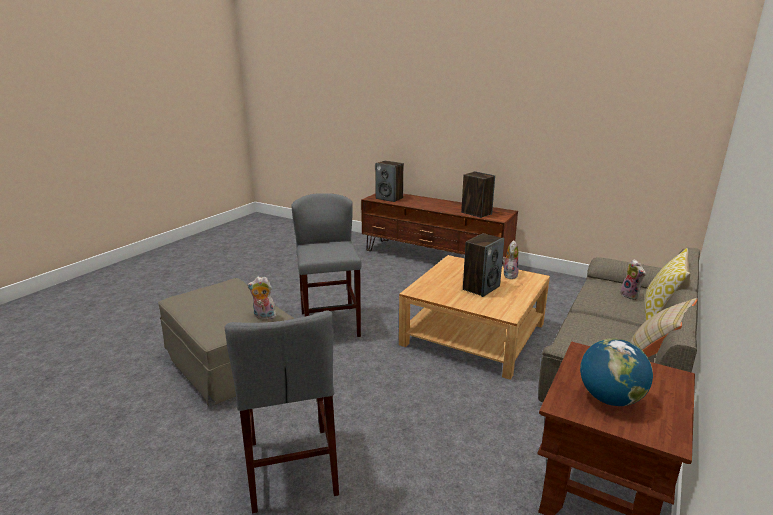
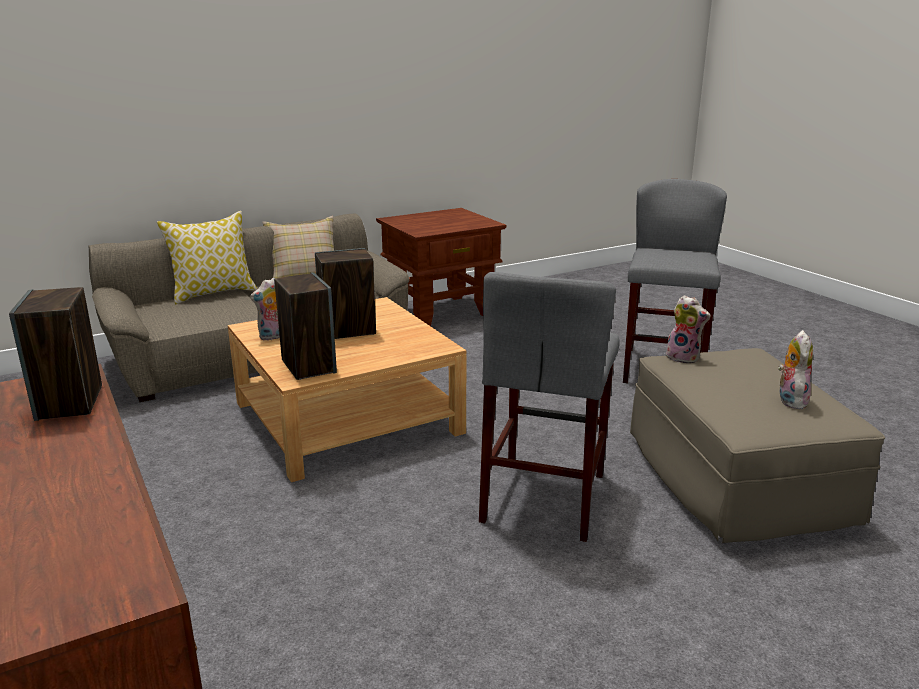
camera: 150 degrees left, 0 degrees up
speaker [375,161,404,202] -> speaker moved to [274,272,337,380]
globe [580,338,653,406] -> none
plush toy [620,259,646,300] -> plush toy moved to [778,330,813,409]

